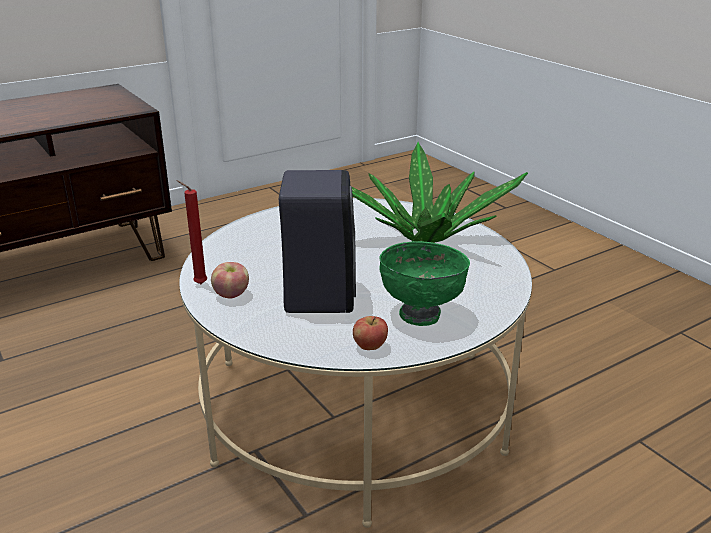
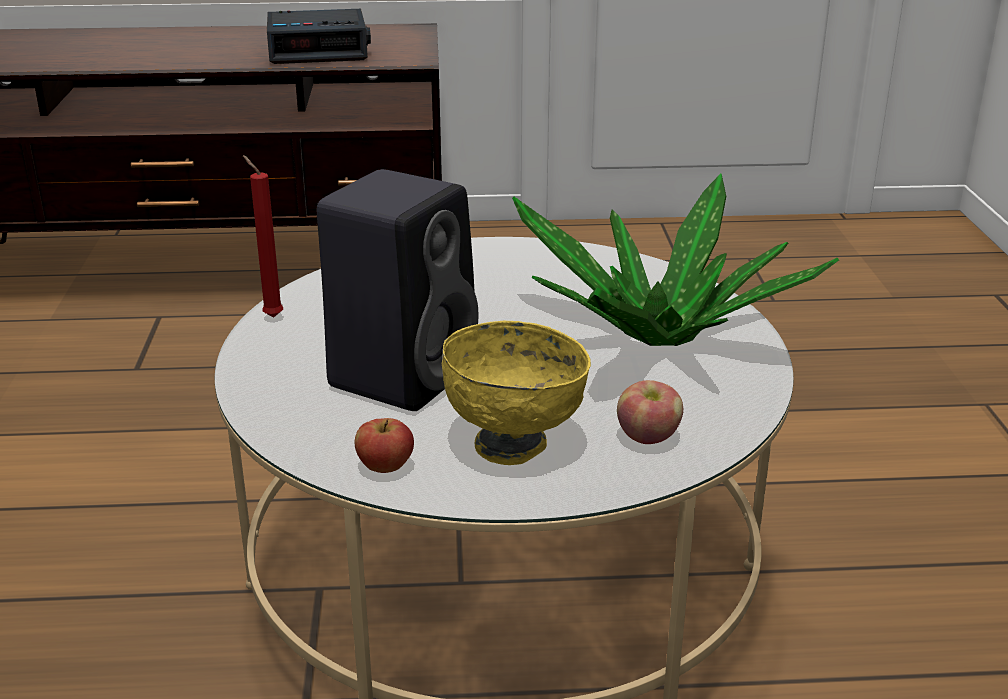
camera: 30 degrees right, 0 degrees up
apple [211,262,249,298] -> apple moved to [617,380,683,444]
green bowl [380,241,470,326] -> yellow bowl [442,321,591,465]
none -> alarm clock [267,9,371,64]

